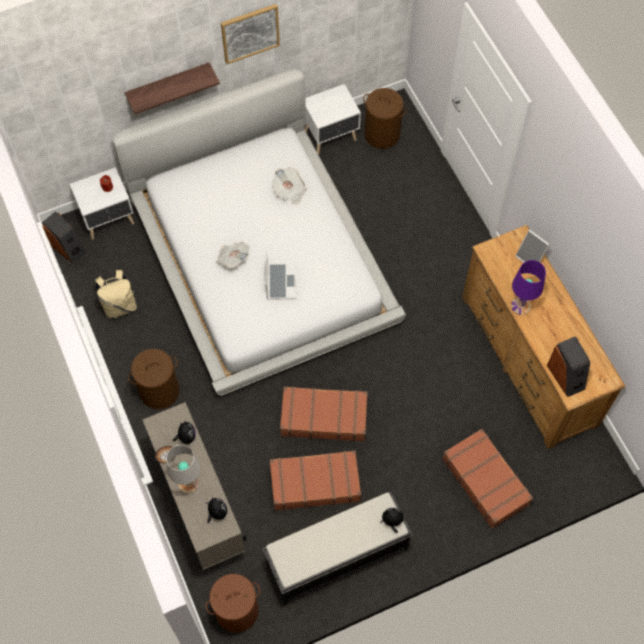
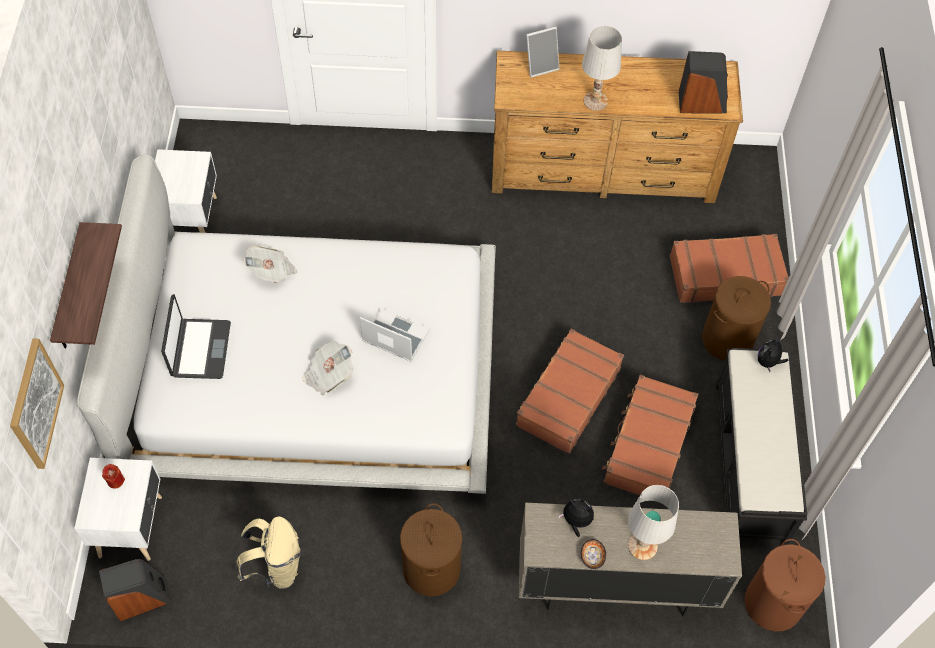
camera: 65 degrees left, 5 degrees down
plush toy [205,497,227,523] -> none
picture [221,4,280,64] -> picture moved to [10,338,64,469]
brown laundry basket [363,88,407,149] -> brown laundry basket moved to [702,276,771,361]
purple table lamp [511,260,546,315] -> white table lamp [582,26,622,111]
none -> laptop [161,294,231,379]

